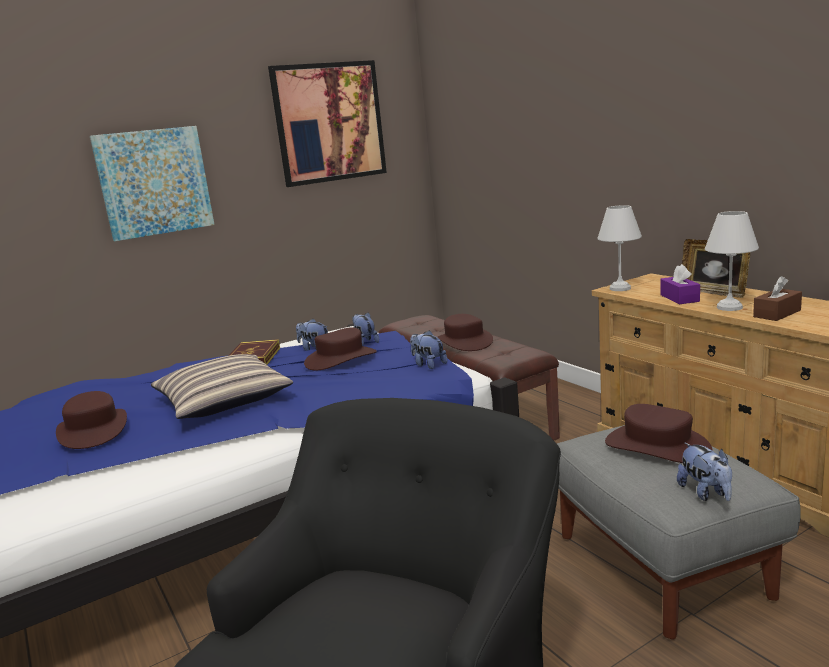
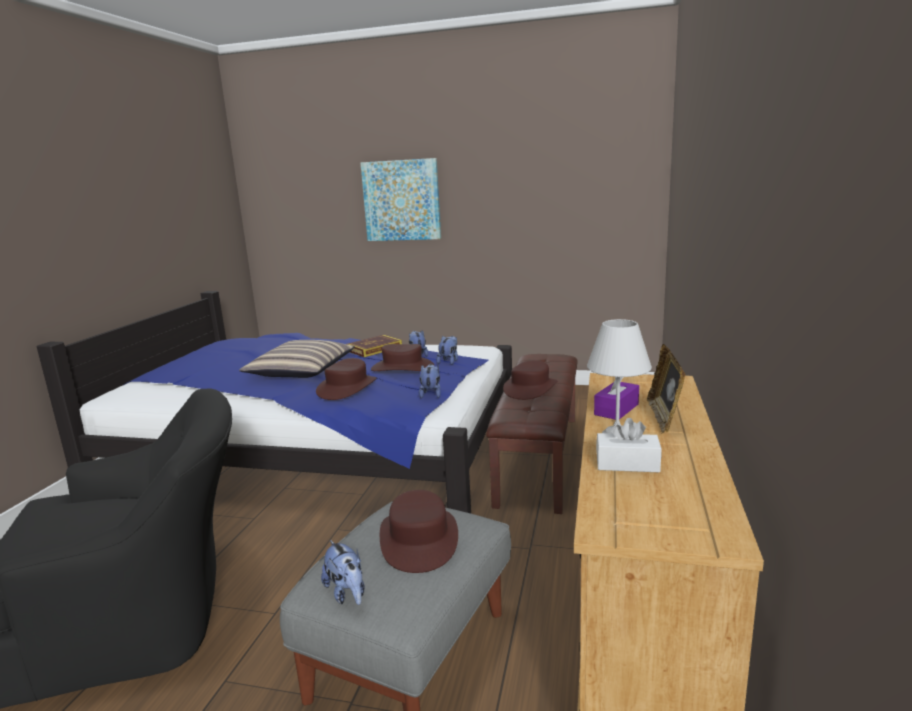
camera: 45 degrees right, 0 degrees up
brown hat [56,391,127,449] -> brown hat moved to [316,358,376,400]
picture [268,60,387,187] -> none
white table lamp [597,205,642,291] -> none
plush toy [677,443,732,501] -> plush toy turned 60 degrees counterclockwise [321,540,365,605]
brown tissue box [753,276,802,321] -> white tissue box [596,418,662,473]

